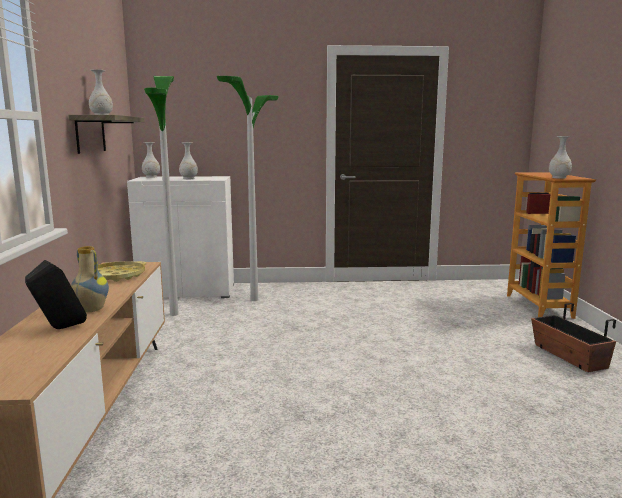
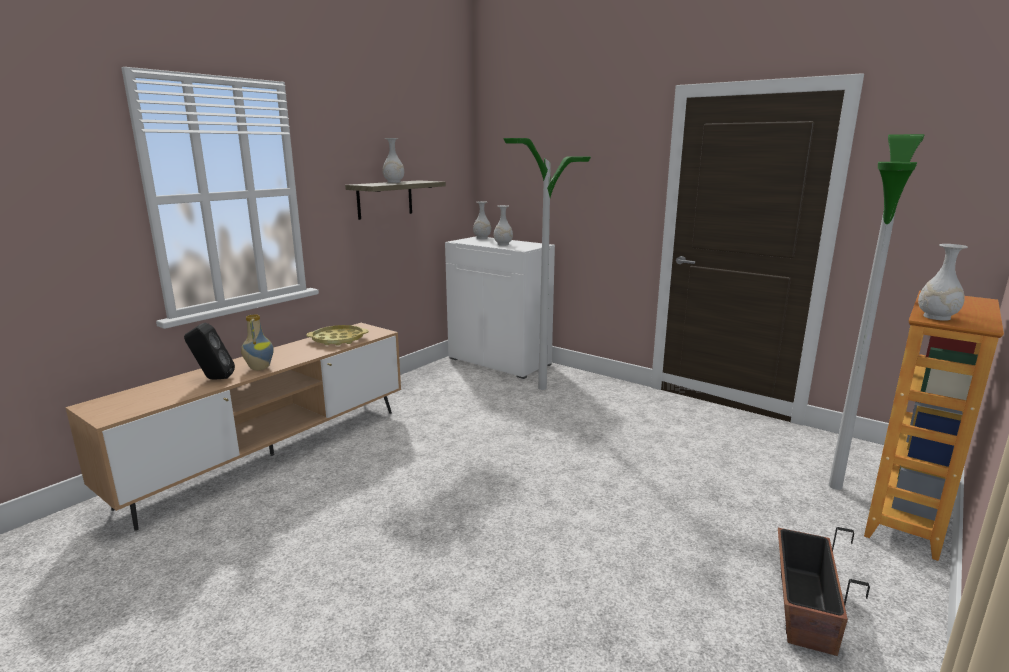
camera: 40 degrees right, 5 degrees up
floor lamp [144,76,179,316] -> floor lamp moved to [829,134,925,490]

